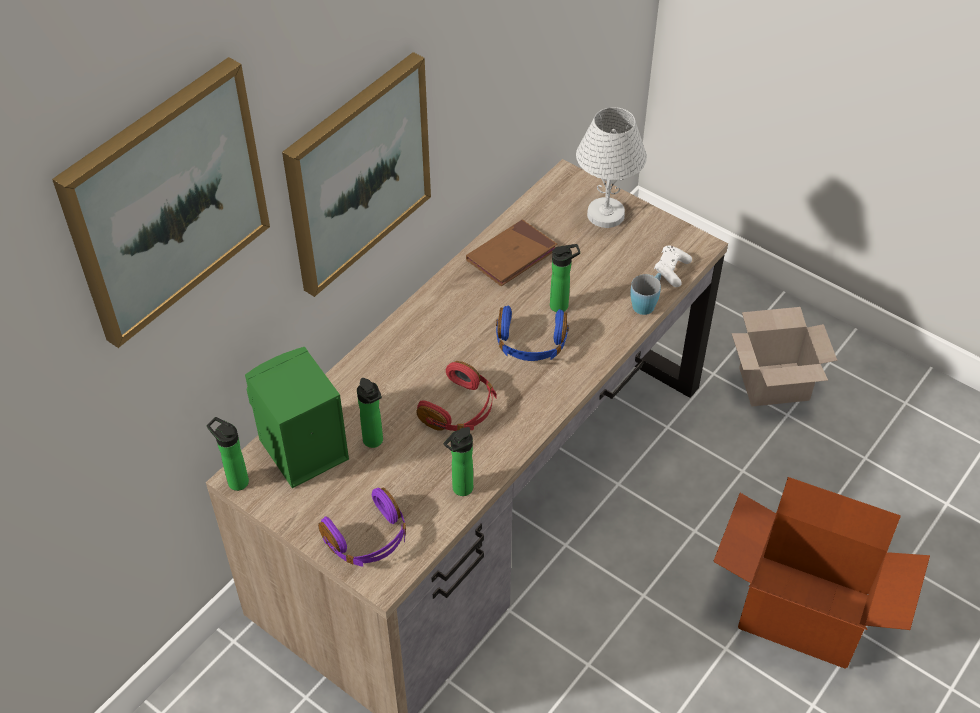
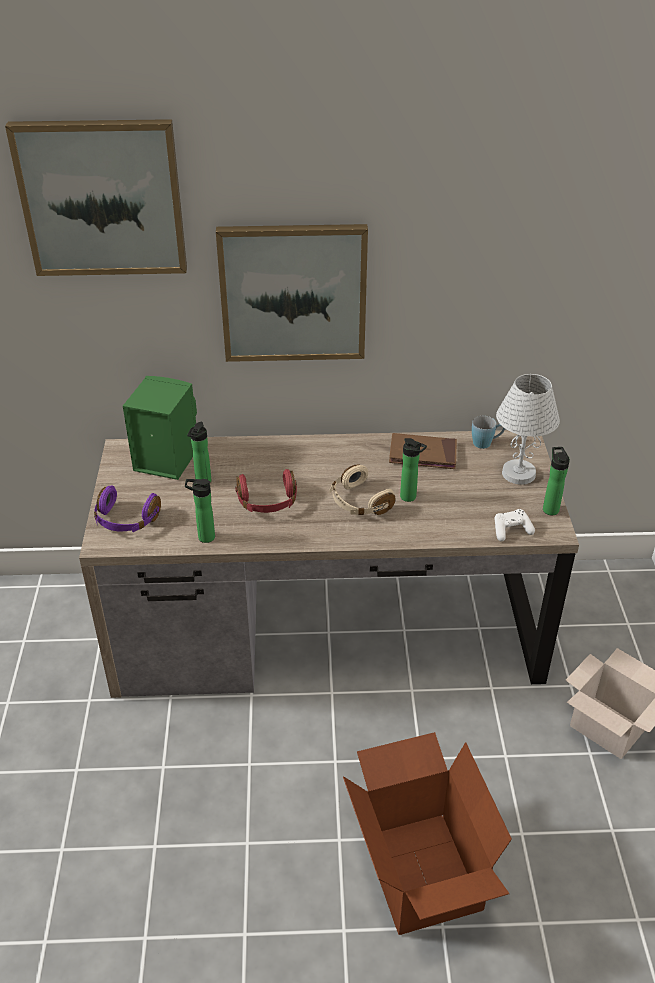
camera: 50 degrees right, 10 degrees down
bottle [207,417,249,491] -> bottle moved to [543,447,570,515]
blue headphones [496,306,569,361] -> beige headphones [329,464,396,515]
blue mug [630,273,661,315] -> blue mug moved to [472,416,505,449]

